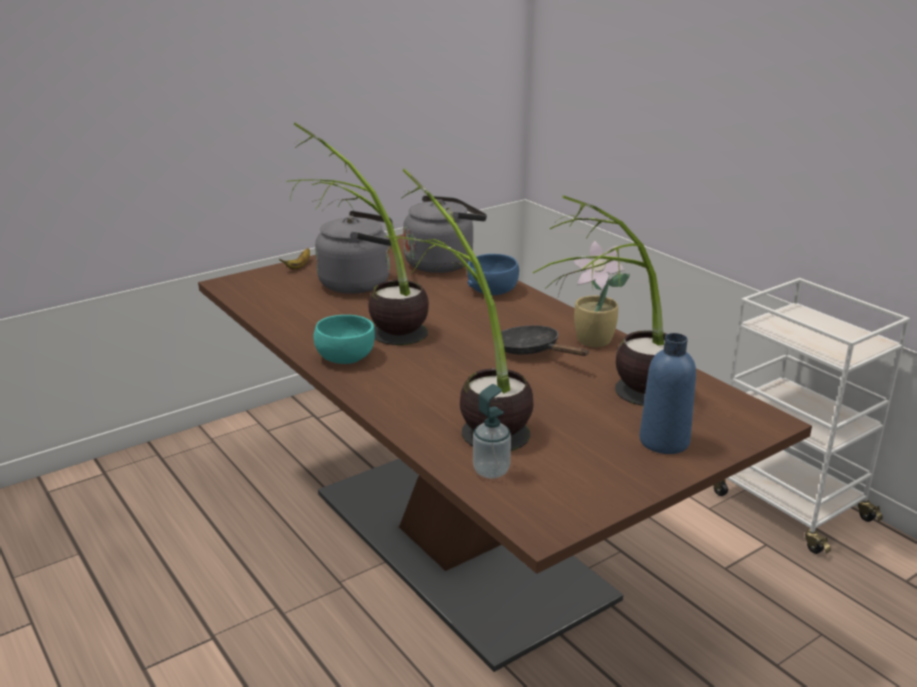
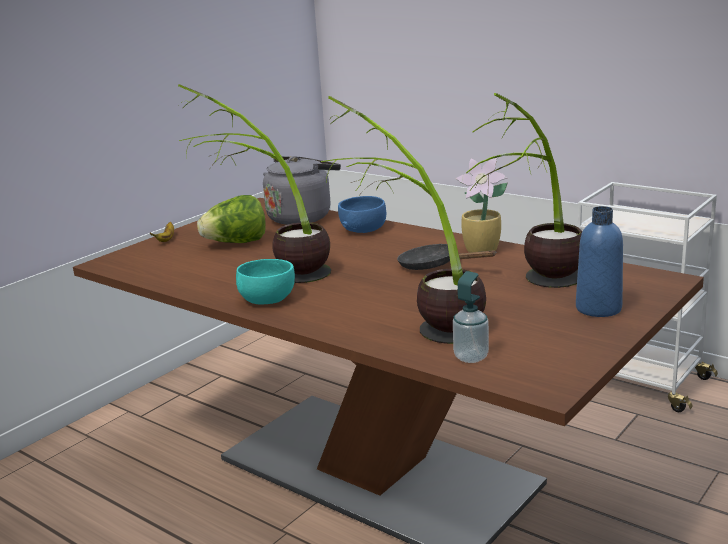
camera: 15 degrees left, 5 degrees down
grey kettle [315,211,394,294] -> lettuce [197,195,265,243]

